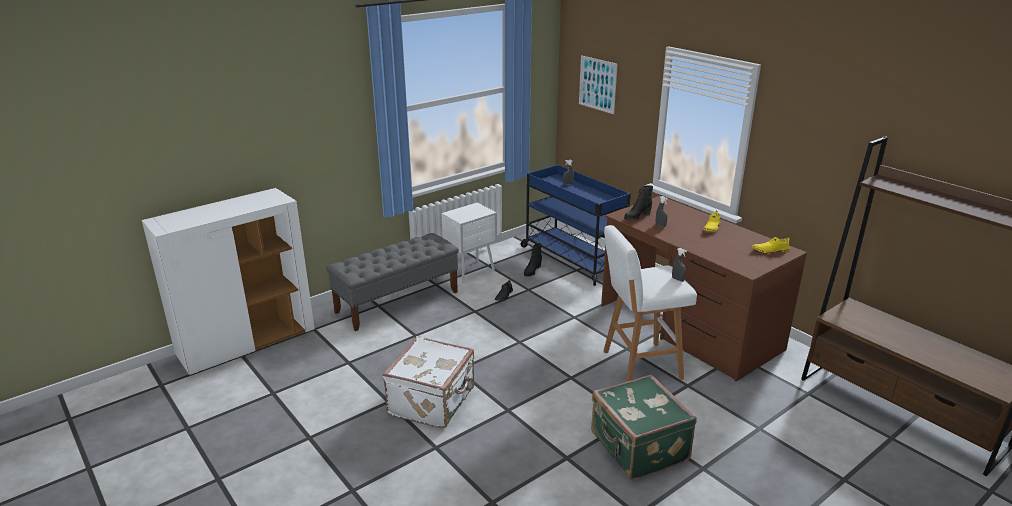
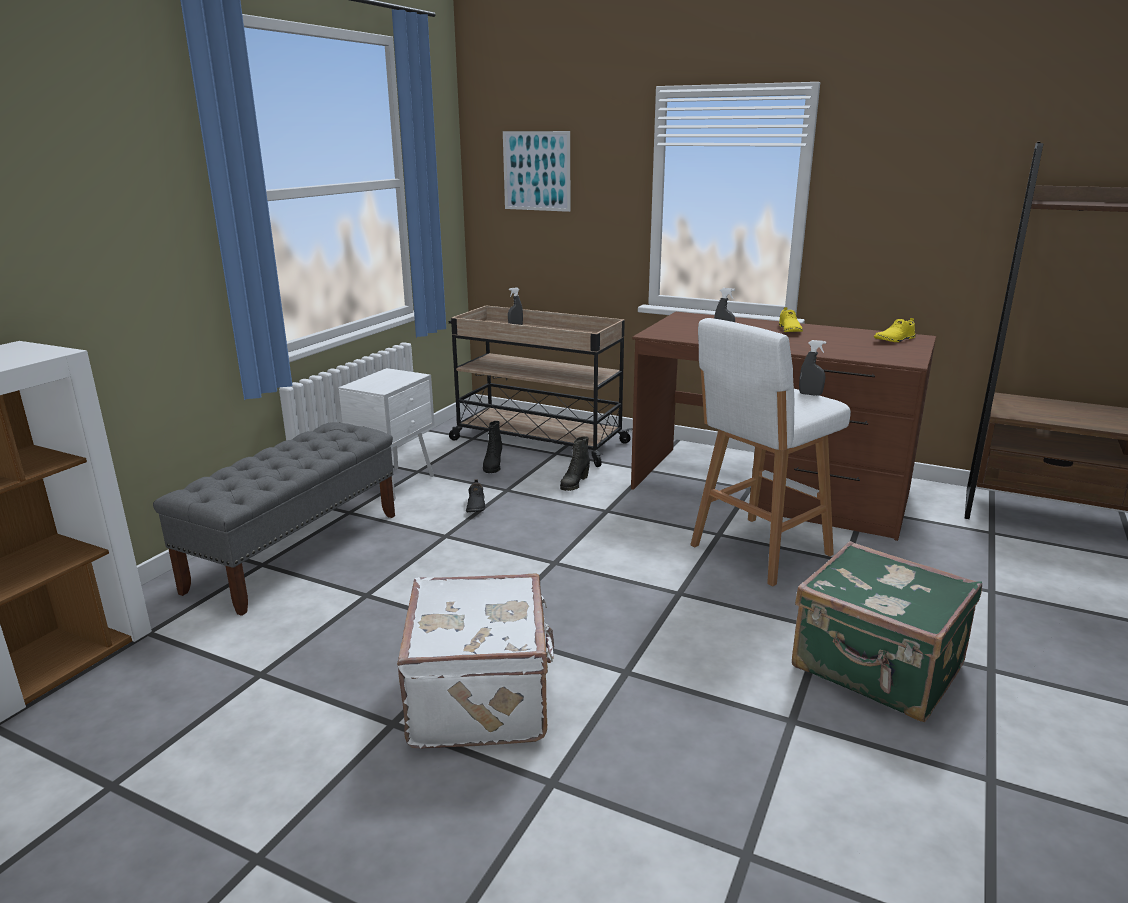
camera: 25 degrees left, 5 degrees down
blue cart [521,165,631,286] -> beige cart [449,306,633,467]
black boot [624,185,653,221] -> black boot moved to [560,436,590,491]

